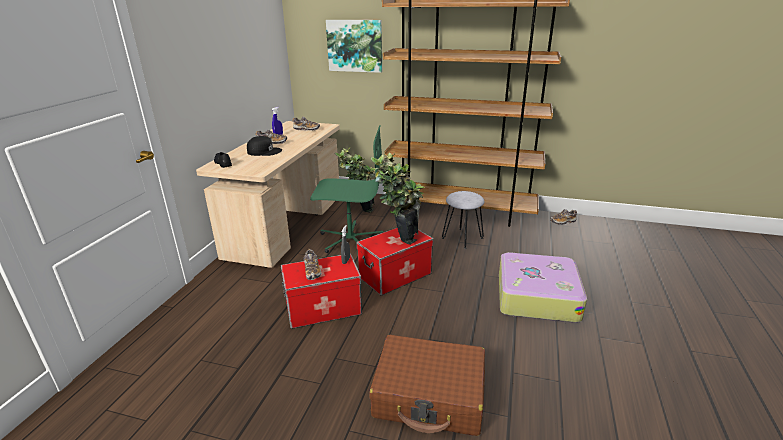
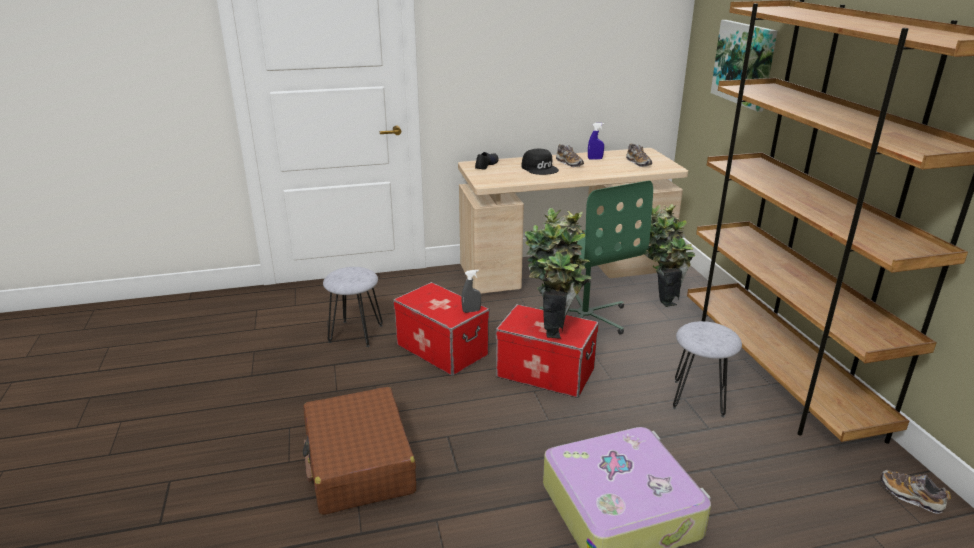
camera: 60 degrees right, 0 degrees up
shoe [303,249,322,280] -> none
none -> grey stool [323,267,383,347]

